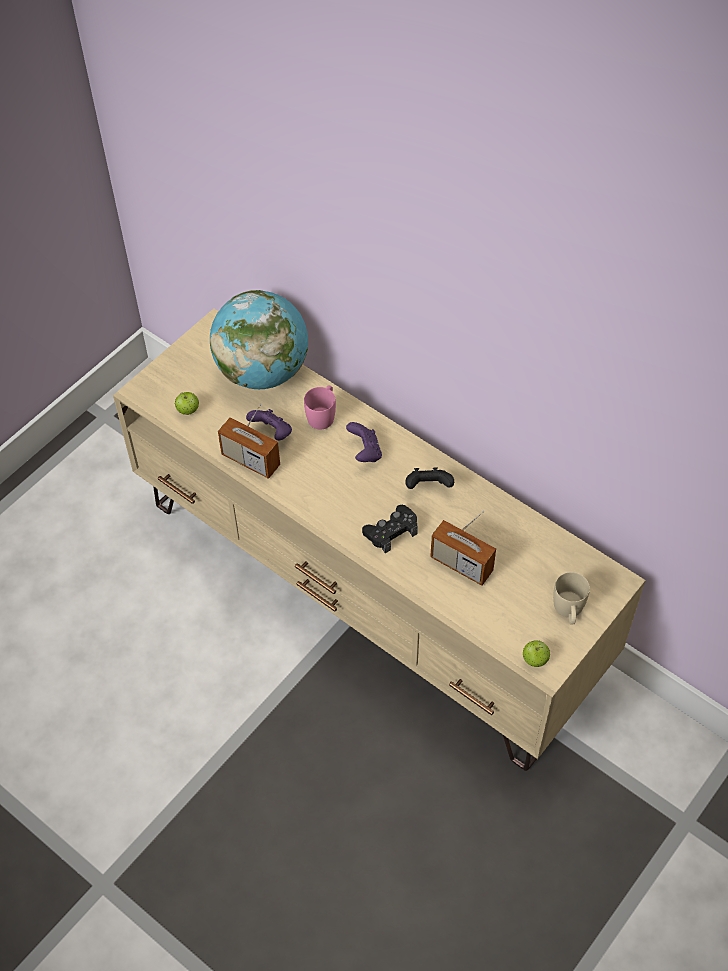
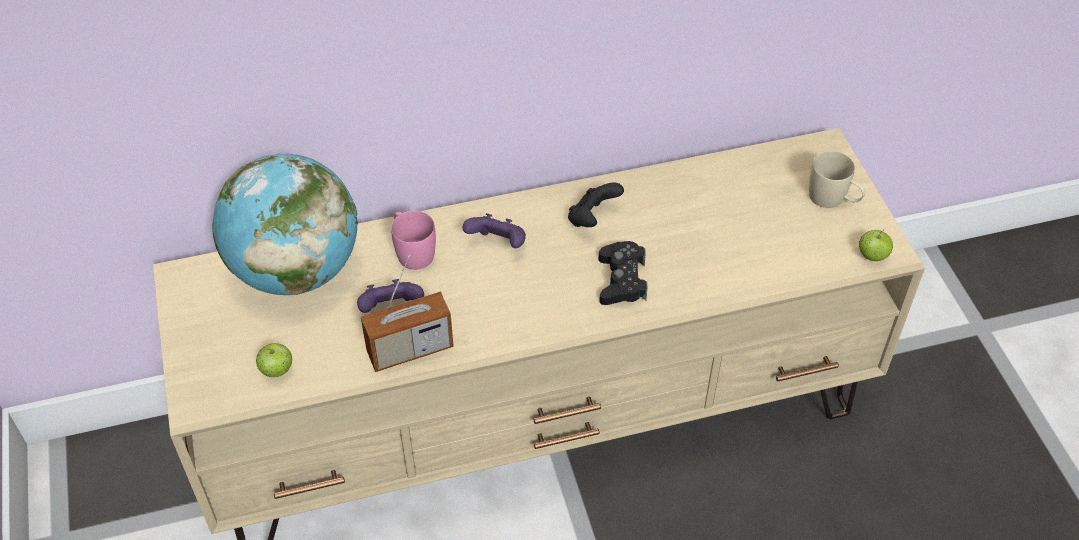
camera: 55 degrees left, 5 degrees down
radio [430,511,496,586] -> none

